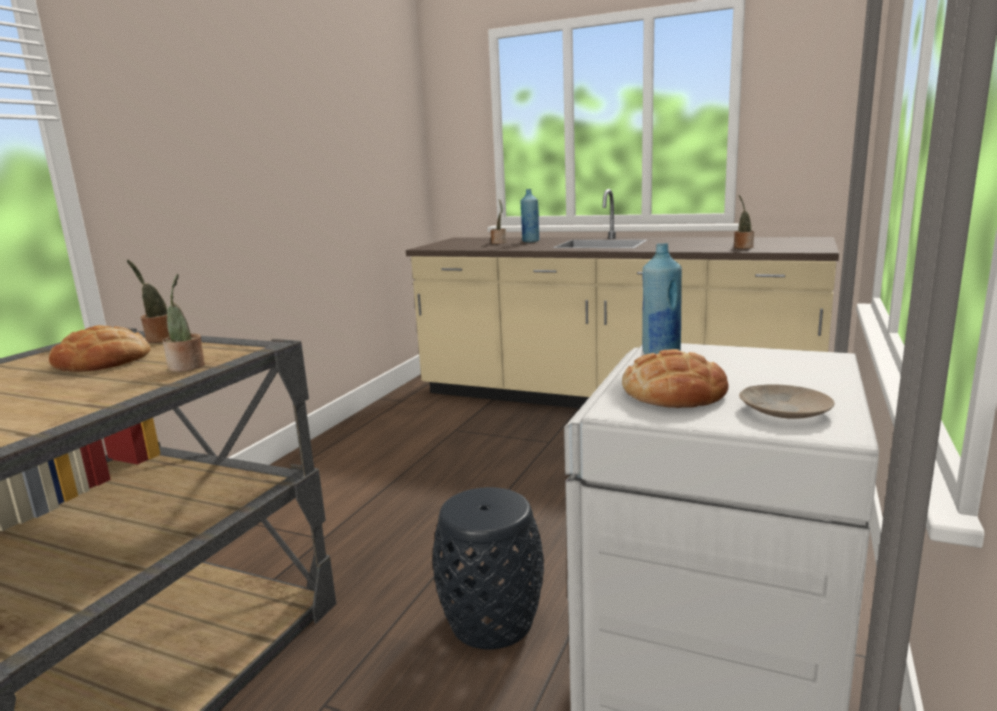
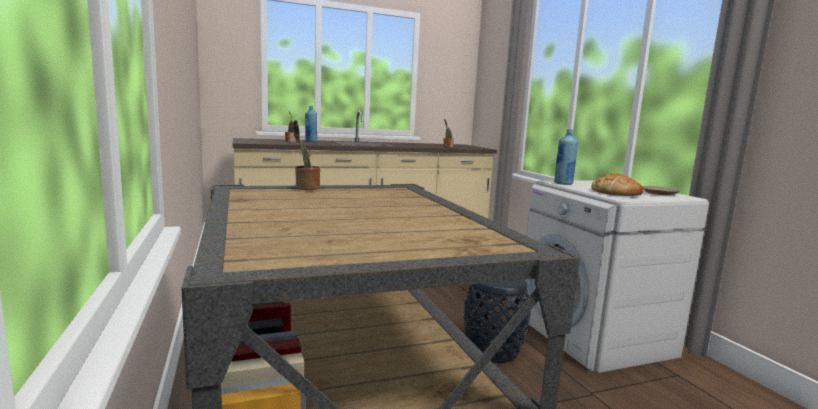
camera: 45 degrees left, 5 degrees down
bread [49,325,150,372] -> none
potted plant [163,274,205,372] -> none

